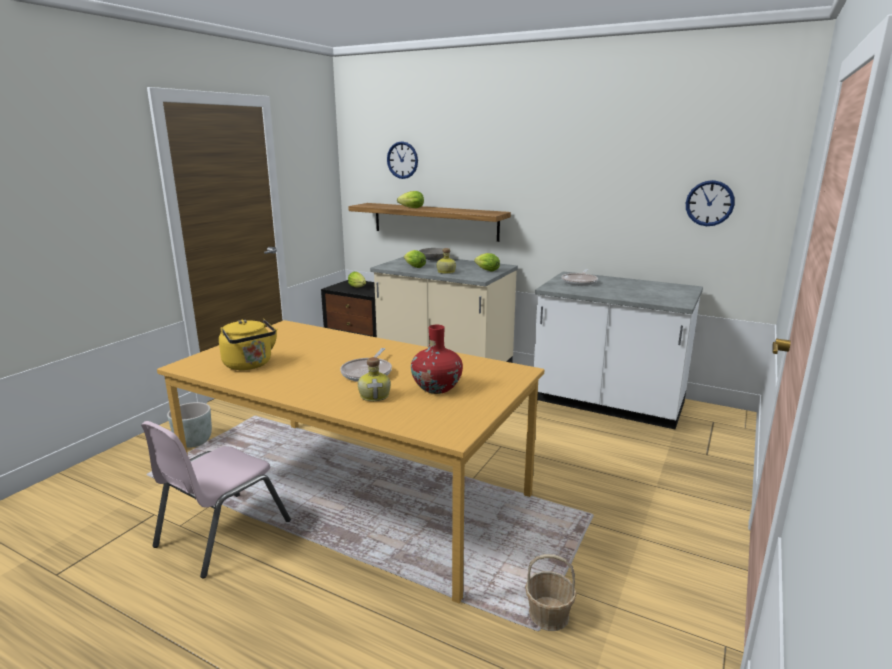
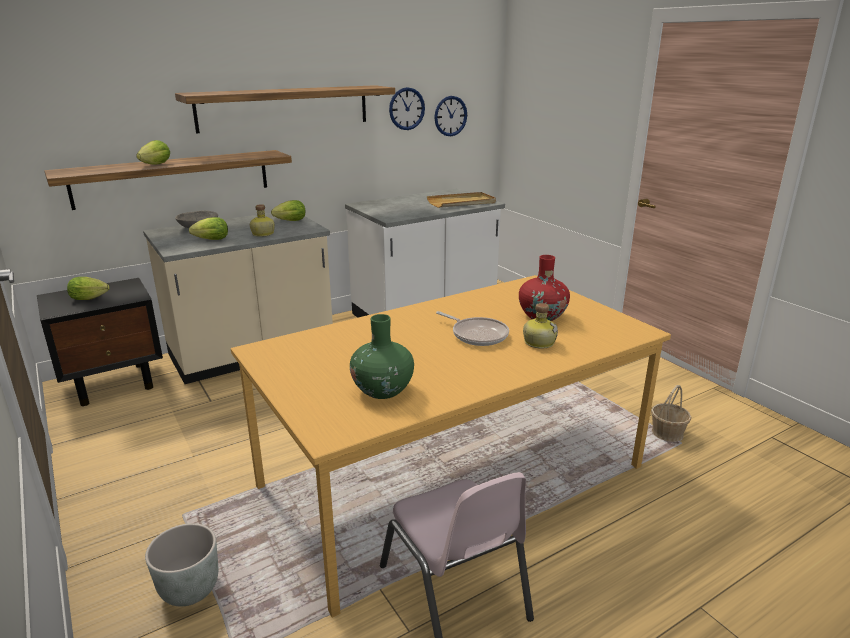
camera: 60 degrees left, 5 degrees up
yellow kettle [219,319,277,370] -> green vase [350,314,414,399]
wall clock [387,141,418,179] -> wall clock moved to [389,87,425,130]
frying pan [561,269,598,286] -> none
none -> shelf [175,85,395,133]
none -> beige tray [427,192,496,208]

